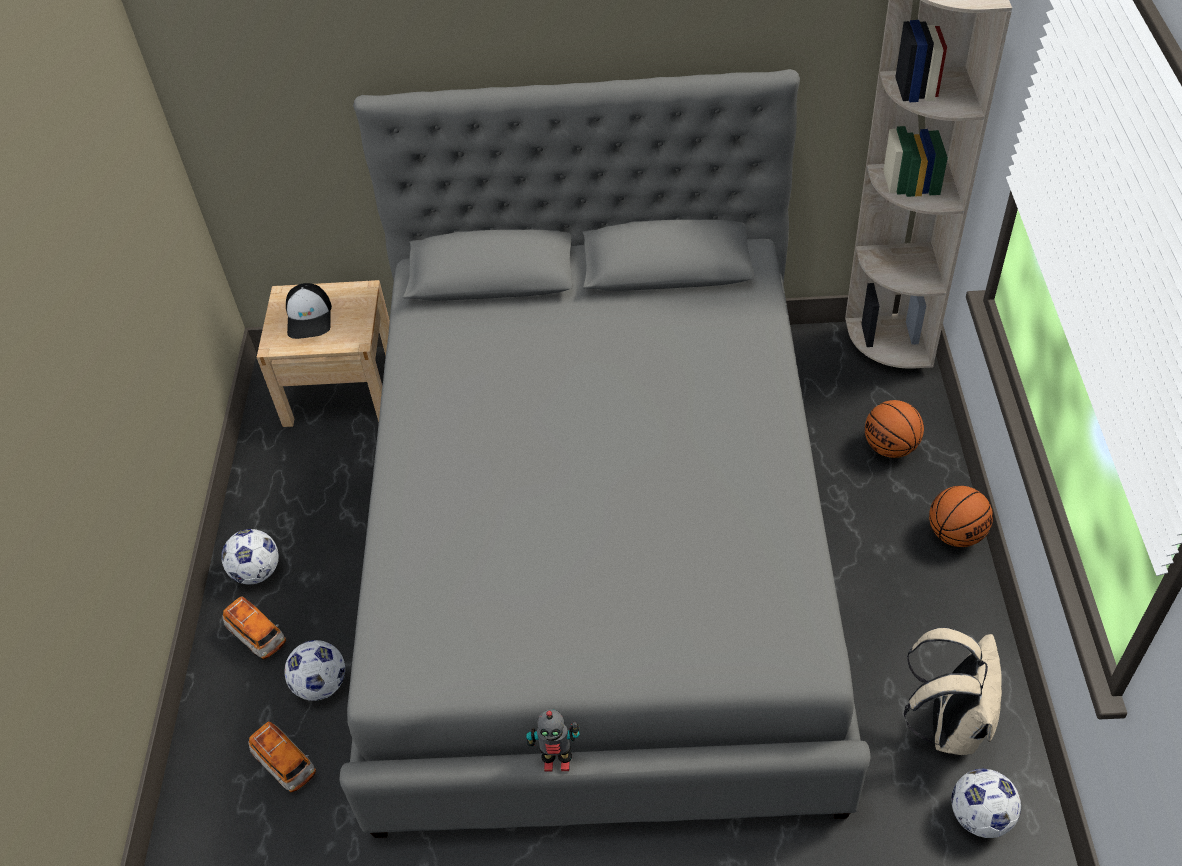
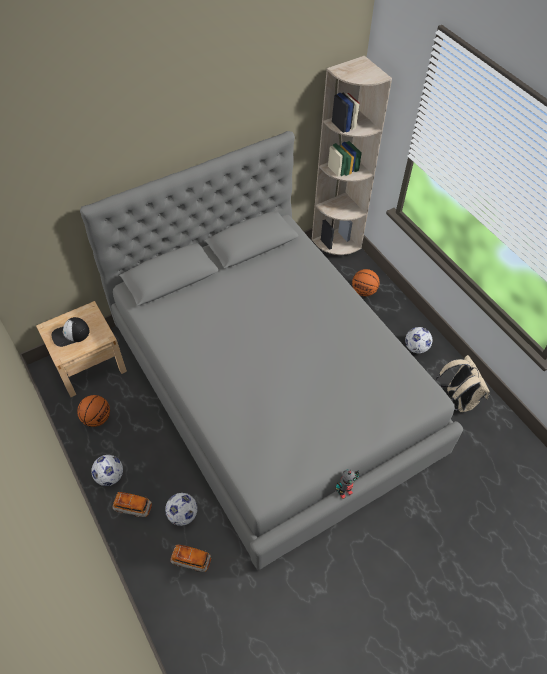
camera: 35 degrees left, 5 degrees up
cap [286,283,332,339] -> cap turned 105 degrees clockwise [52,317,90,347]
basketball [929,486,993,547] -> basketball moved to [77,395,110,427]
football [951,769,1021,838] -> football moved to [405,327,432,354]

